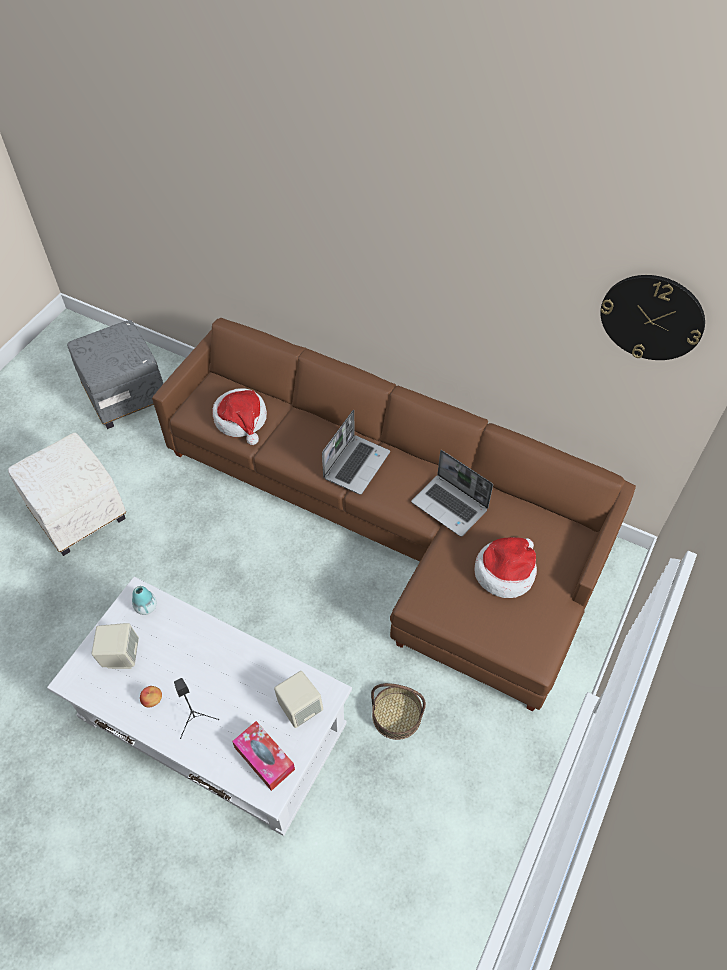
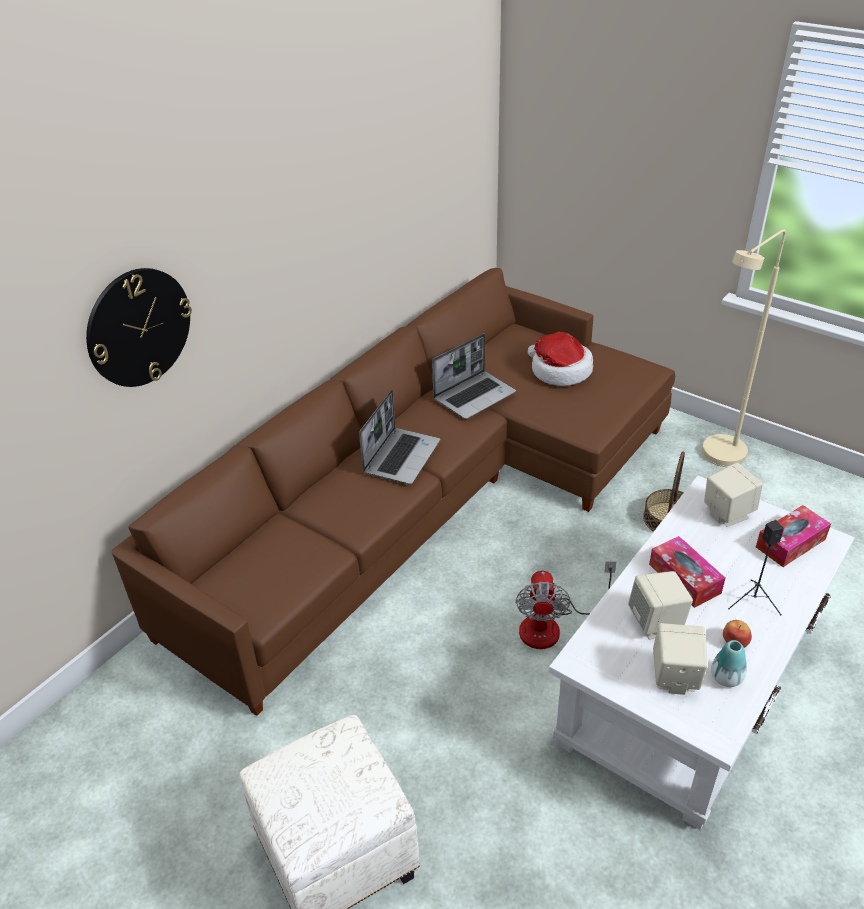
camera: 80 degrees left, 15 degrees down
grey ottoman [67,320,163,429] -> none
vase [132,586,157,615] -> vase moved to [711,640,747,687]
hat [212,388,267,445] -> none
laptop [322,409,390,495] -> laptop turned 75 degrees clockwise [359,389,440,484]
wall clock [600,275,705,360] -> wall clock moved to [86,268,192,387]
none -> fan [516,562,616,649]
none -> beige speaker [628,571,693,640]
none -> tissue box [649,536,725,608]
none -> beige floor lamp [702,230,786,467]

